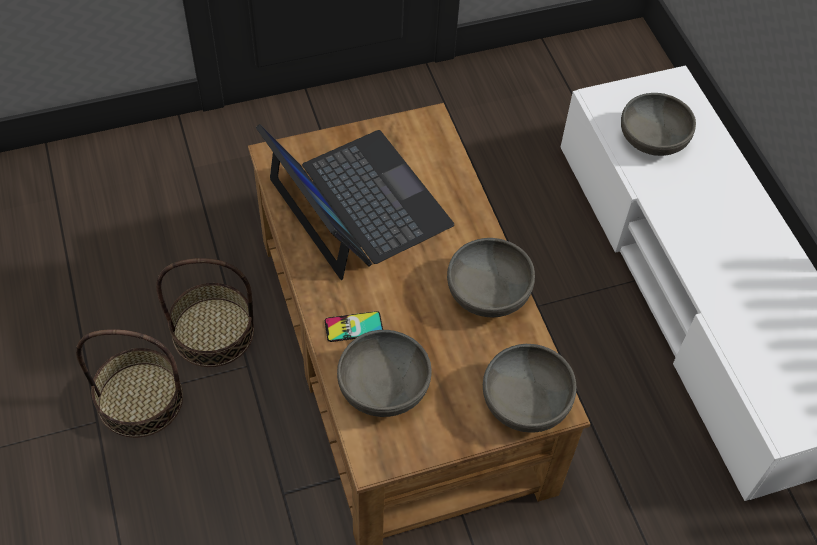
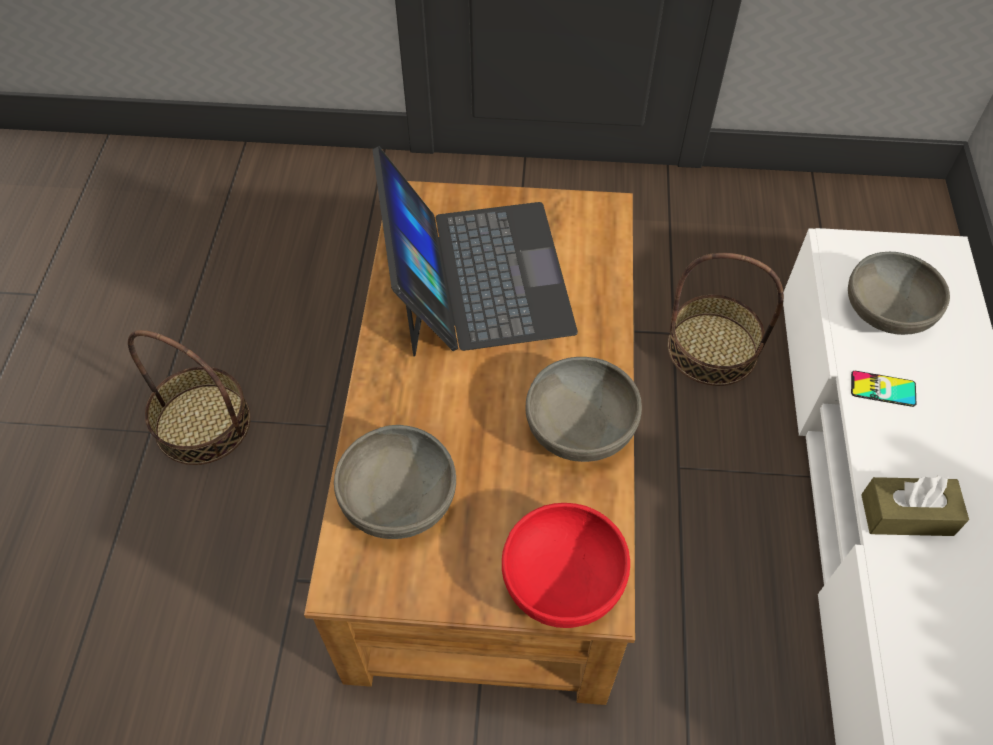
camera: 25 degrees right, 0 degrees up
basket [156,258,254,367] -> basket moved to [667,253,784,386]
phone [325,311,383,342] -> phone moved to [851,371,916,407]
grey bowl [483,344,576,433] -> red bowl [502,503,630,628]
none -> brown tissue box [861,476,969,536]

